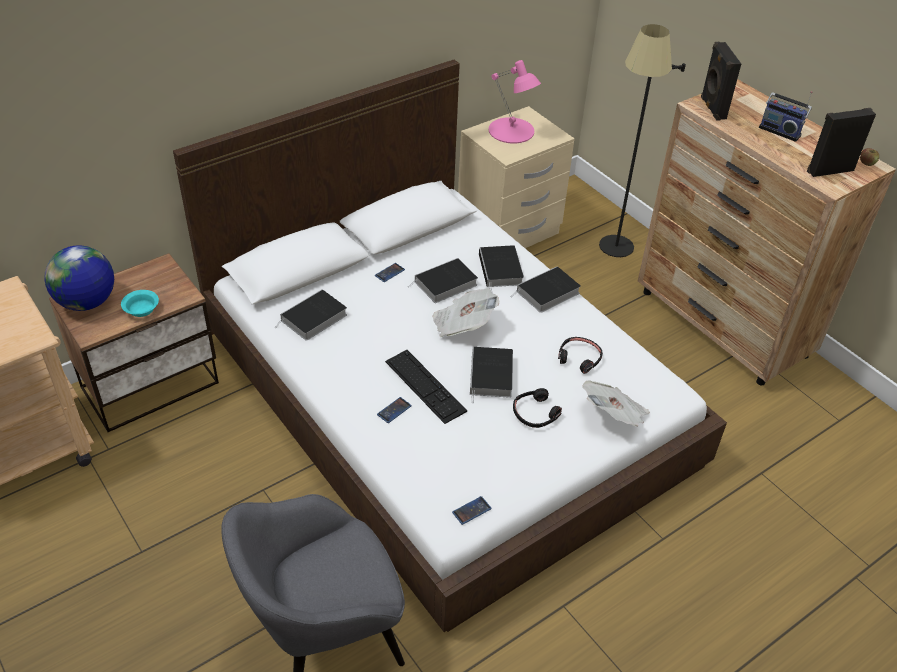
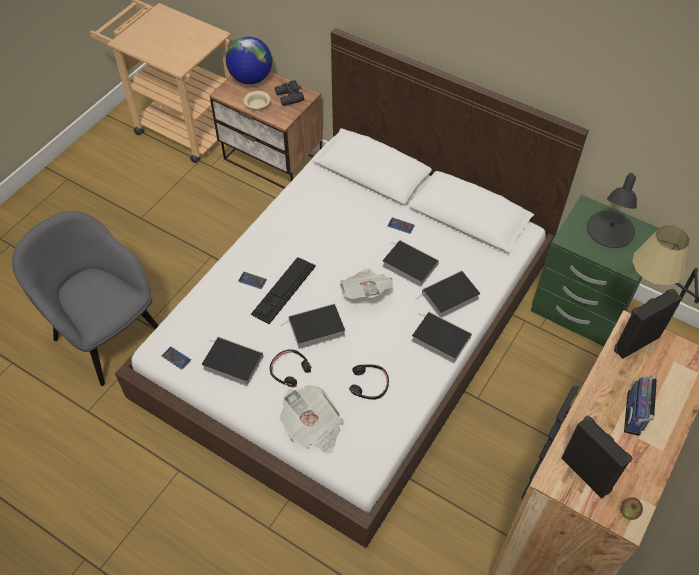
camera: 70 degrees right, 10 degrees up
turquoise bowl [121,290,159,317] -> beige bowl [244,91,270,111]
book [275,289,347,341] -> book moved to [202,337,263,386]
beige nightstand [458,106,575,248] -> green nightstand [531,195,659,346]
pink table lamp [488,60,541,144] -> black table lamp [587,173,637,248]
none -> black binoculars [275,80,304,106]

